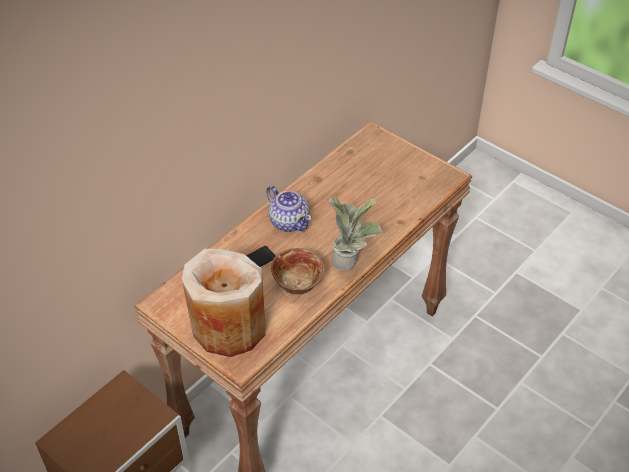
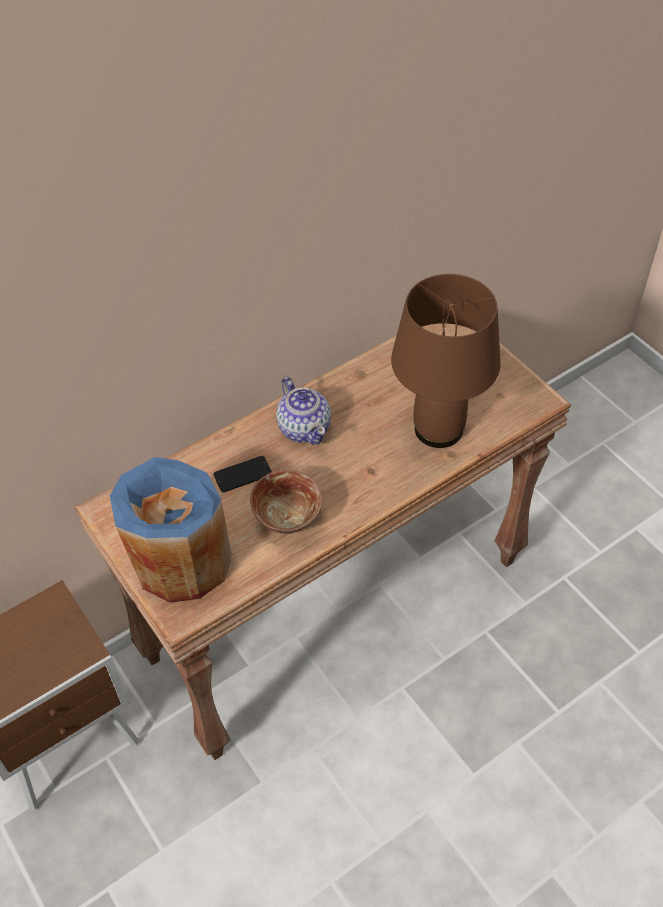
camera: 15 degrees right, 5 degrees up
beige vase [182,249,266,357] -> blue vase [110,457,231,603]
potted plant [328,196,383,271] -> none
none -> brown table lamp [391,274,501,448]

